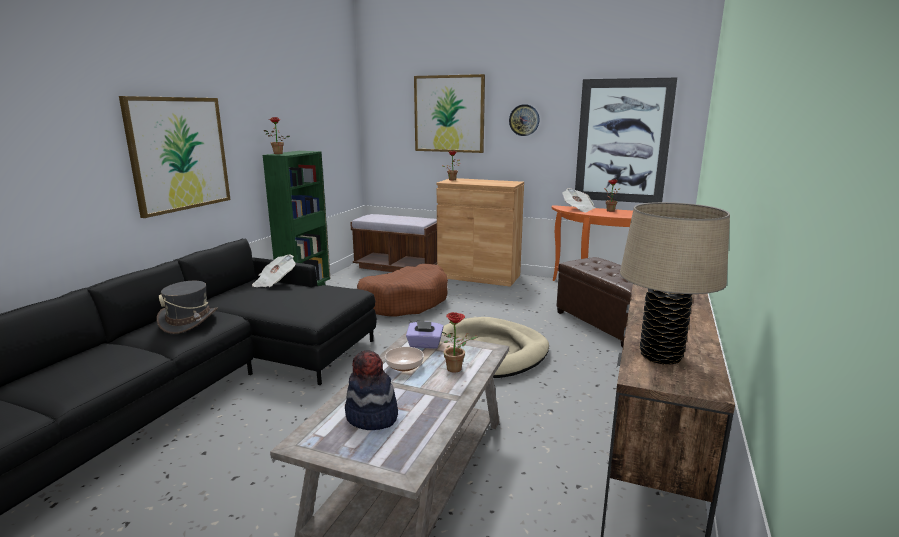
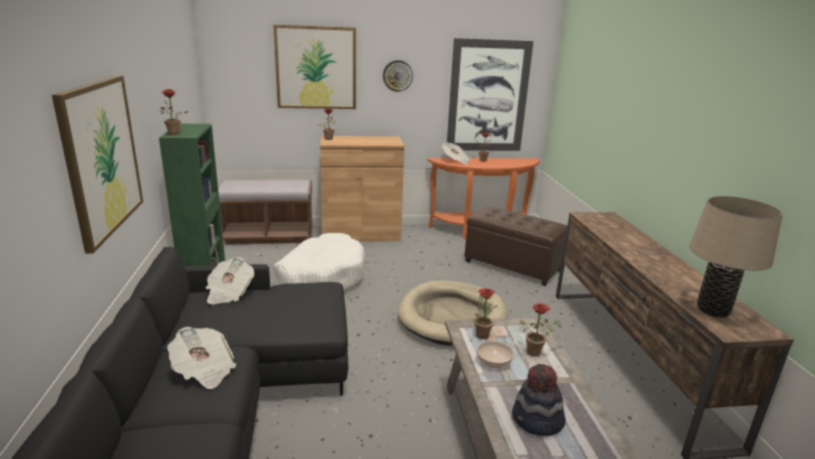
camera: 30 degrees left, 5 degrees up
grey hat [157,281,218,334] -> newspaper [167,327,236,389]
brown dog bed [357,264,448,317] -> white dog bed [273,233,366,292]
purple tissue box [406,321,443,349] -> potted plant [472,288,498,339]

